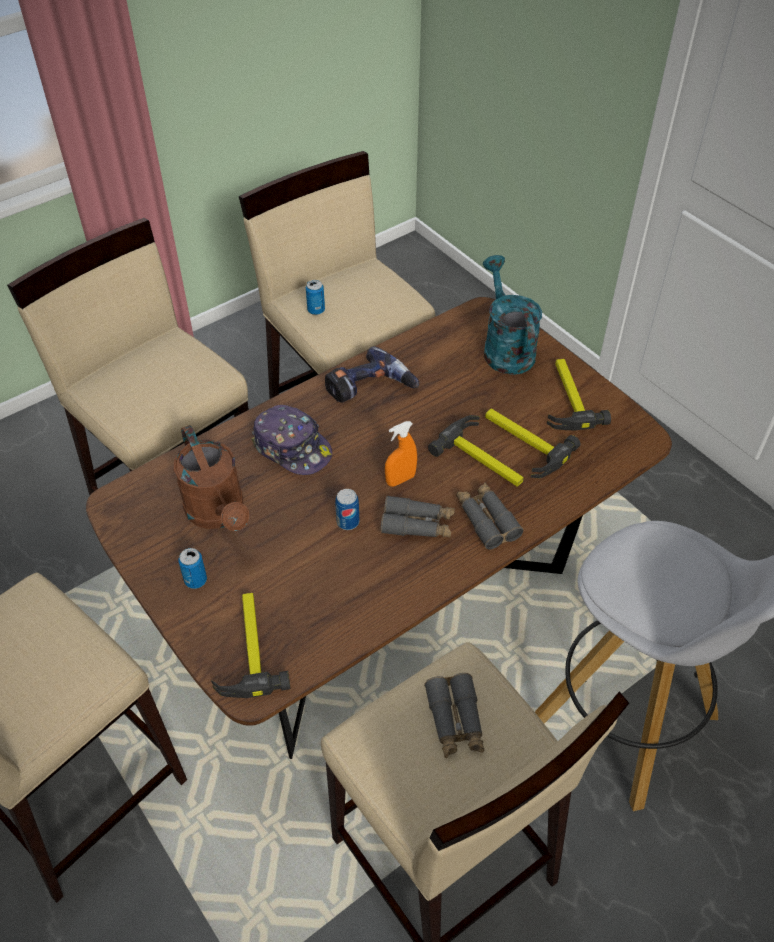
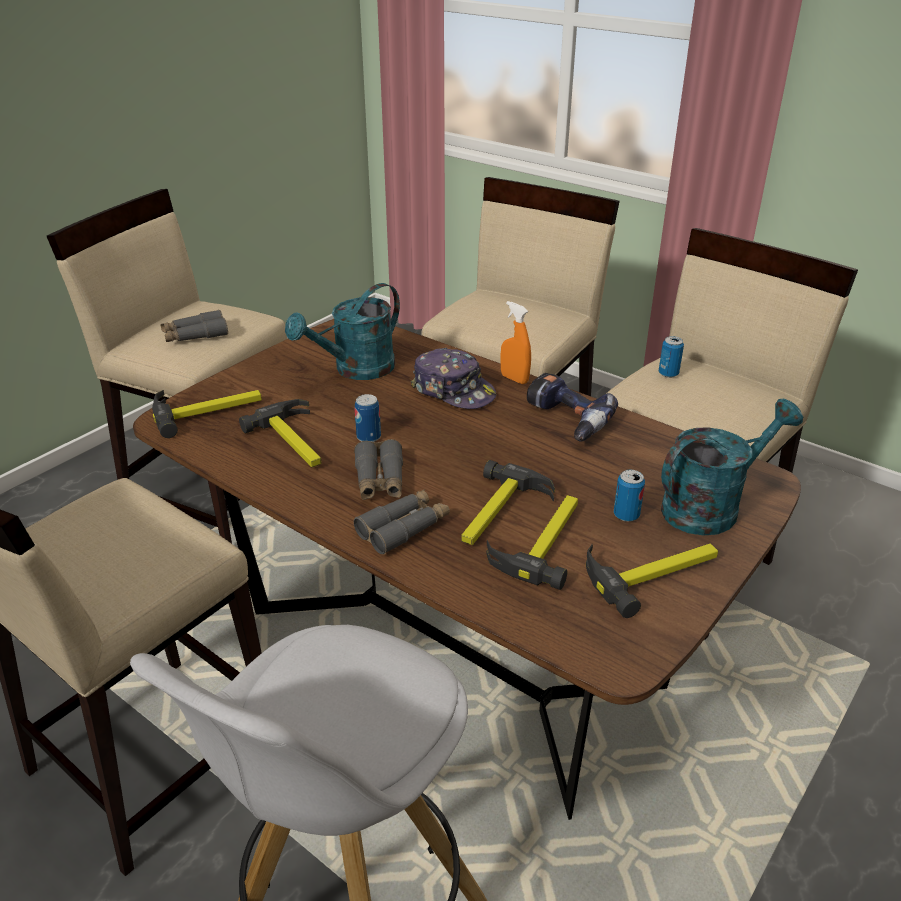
camera: 75 degrees right, 15 degrees down
brown watering can [174,425,249,531] -> turquoise watering can [285,283,400,380]
can [178,548,207,589] -> can moved to [614,470,645,522]
cap [251,405,332,475] -> cap turned 75 degrees counterclockwise [411,348,496,409]
orange spray bottle [385,421,417,487] -> orange spray bottle moved to [500,301,531,384]
grey binoculars [424,673,484,758] -> grey binoculars moved to [160,310,228,342]
none -> hammer [239,399,322,467]

